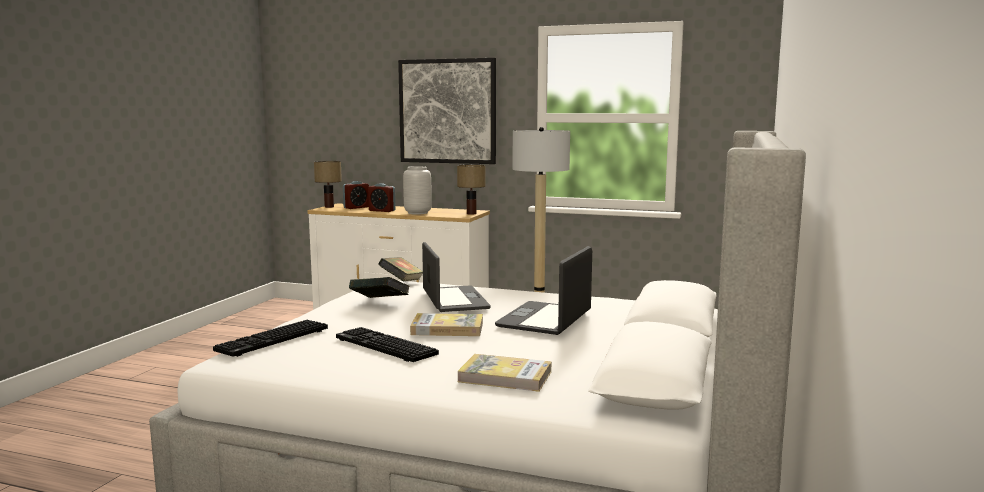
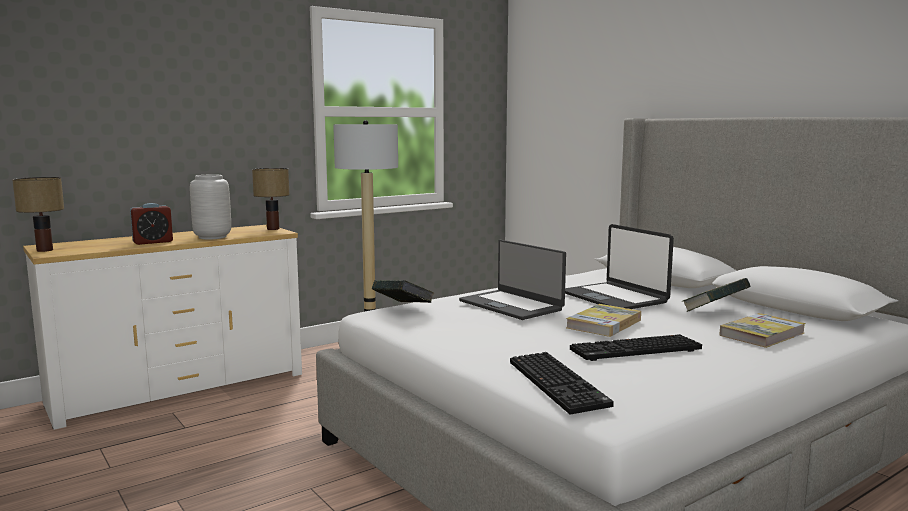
camera: 55 degrees left, 0 degrees up
alarm clock [343,181,369,209] -> none
book [349,277,410,298] -> book moved to [683,278,751,312]
picture [398,58,496,164] -> none
laptop [422,242,491,312] -> laptop turned 150 degrees counterclockwise [459,240,566,320]

